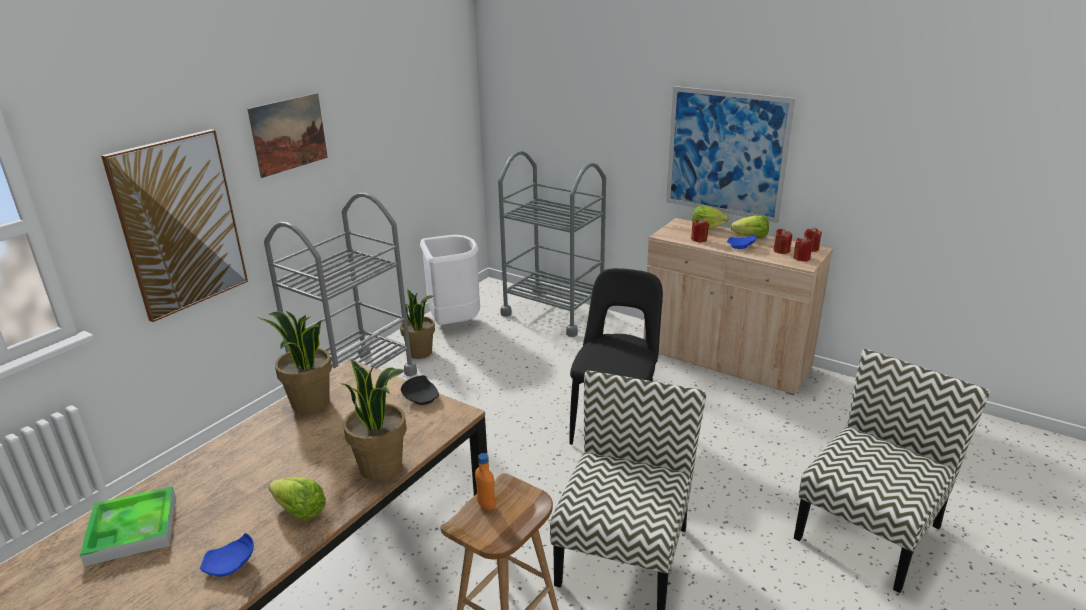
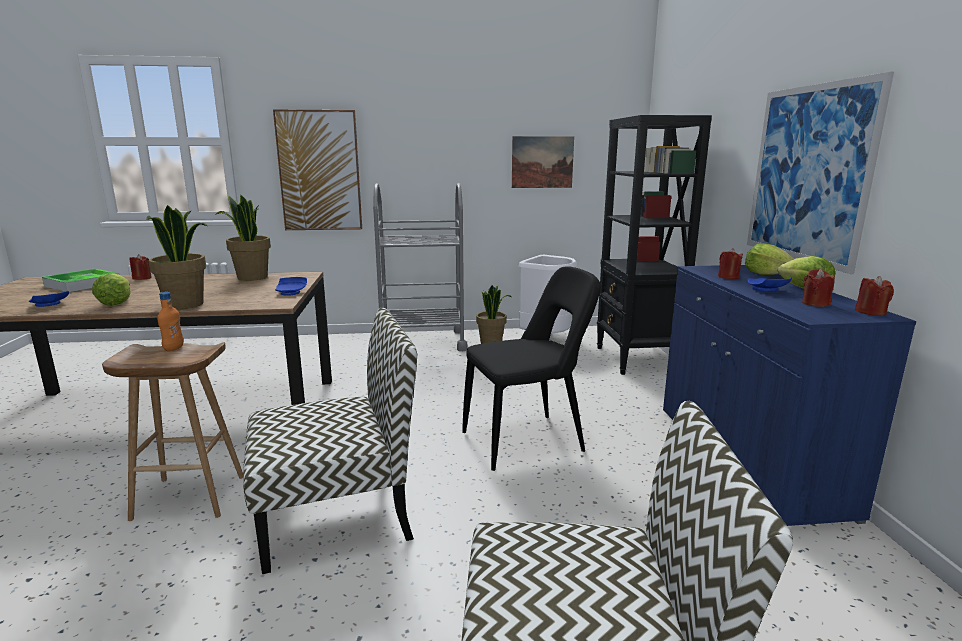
camera: 50 degrees right, 10 degrees down
picture [247,93,328,178] -> picture moved to [512,136,574,188]
black plate [401,375,439,405] -> blue plate [275,277,307,296]
grey cart [498,151,606,337] -> black bookcase [597,115,712,375]
beige cabinet [644,218,833,395] -> blue cabinet [663,265,916,526]
red candle [793,236,813,262] -> red candle moved to [130,254,152,280]

